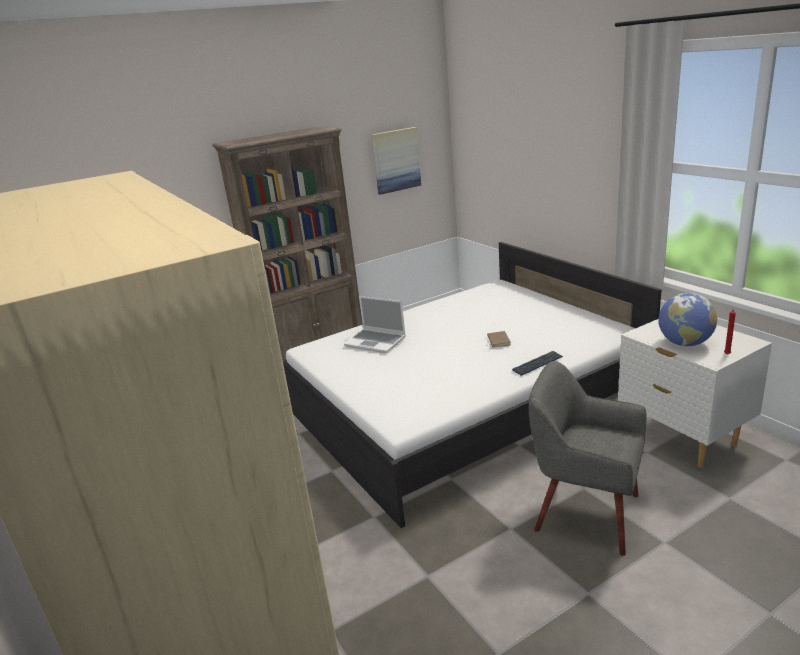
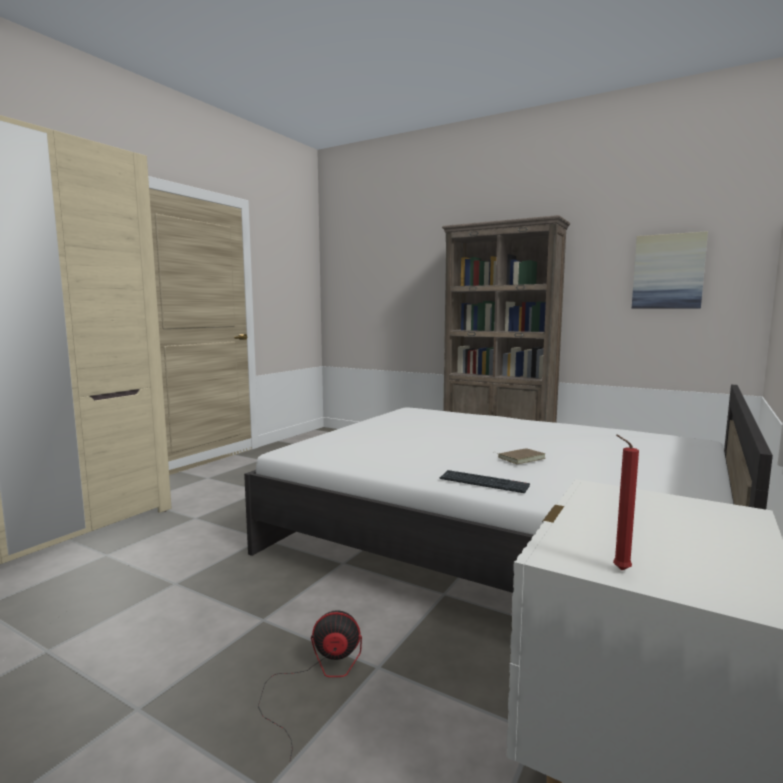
camera: 60 degrees right, 15 degrees down
laptop [344,296,406,353] -> none
grey armchair [529,361,647,556] -> fan [258,610,362,760]
globe [659,293,717,346] -> none

